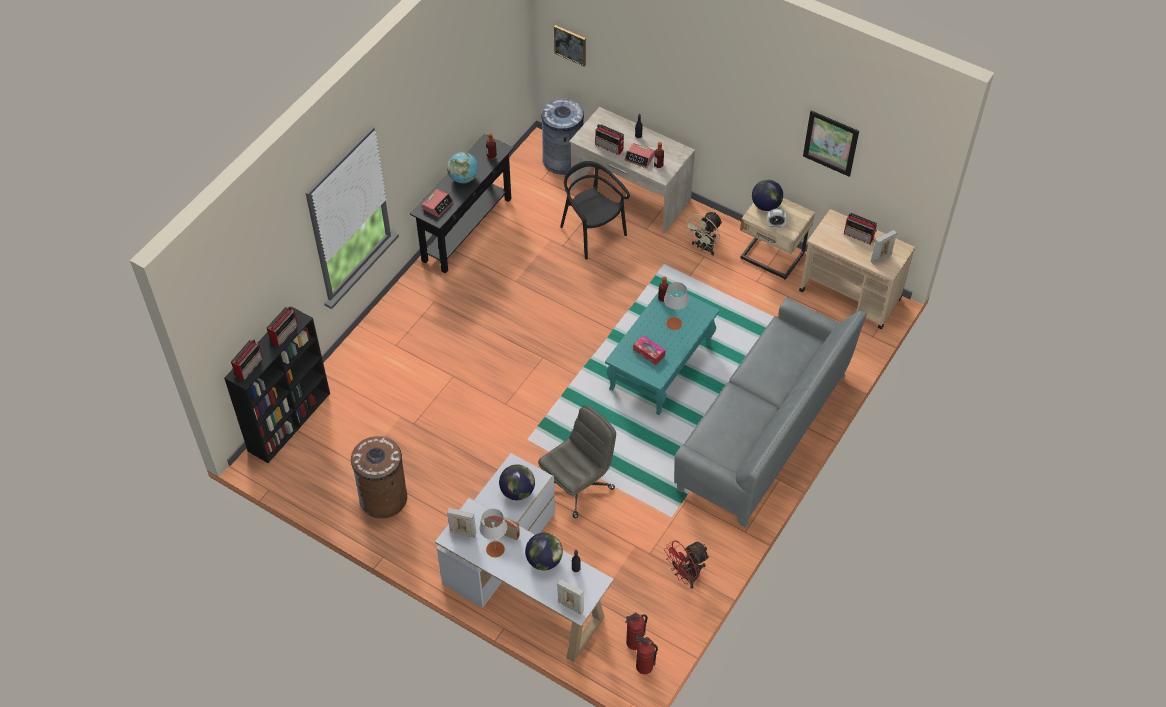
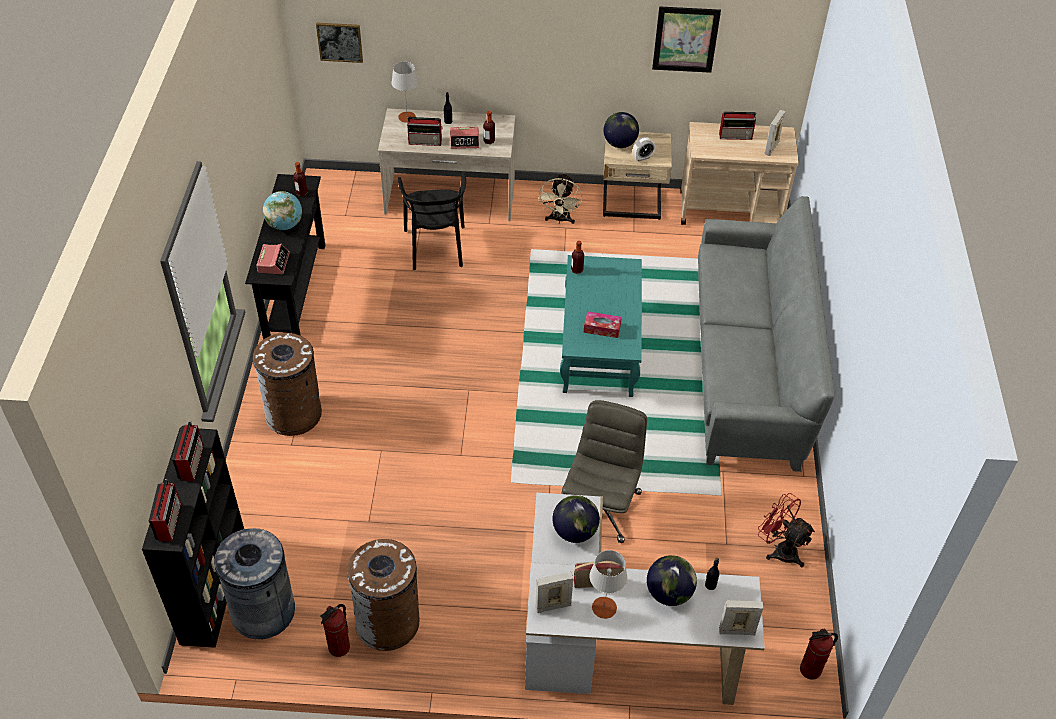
camera: 30 degrees left, 5 degrees down
grey trash can [541,98,584,175] -> grey trash can moved to [214,528,295,639]
black chair [560,161,630,260] -> black chair turned 120 degrees counterclockwise [398,173,466,270]
fire extinguisher [625,613,648,650] -> fire extinguisher moved to [320,604,350,657]
grey table lamp [664,282,689,330] -> grey table lamp moved to [392,62,418,123]
red fan [664,540,710,589] -> red fan turned 105 degrees clockwise [758,493,815,567]
none -> brown trash can [253,333,322,436]

